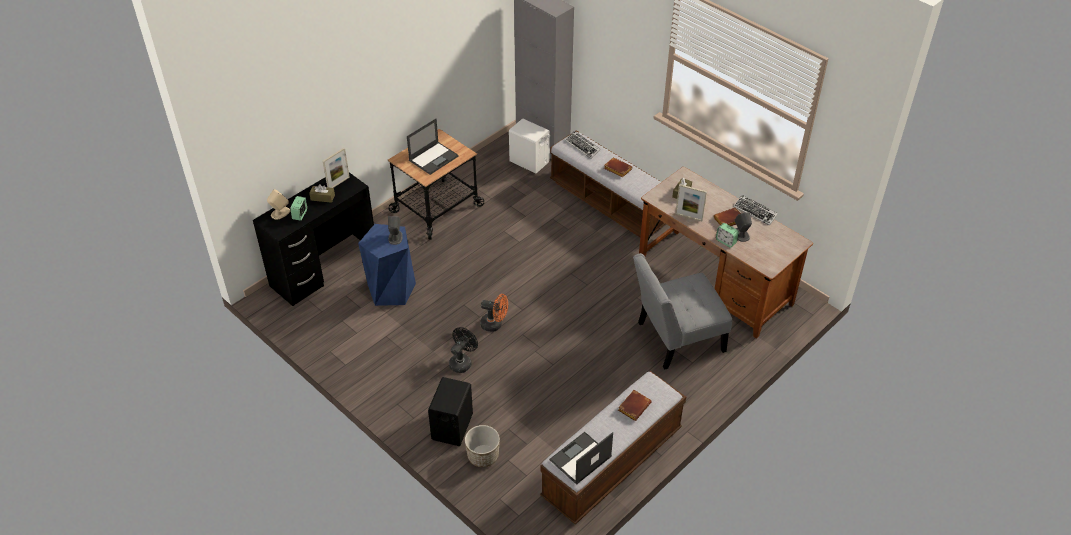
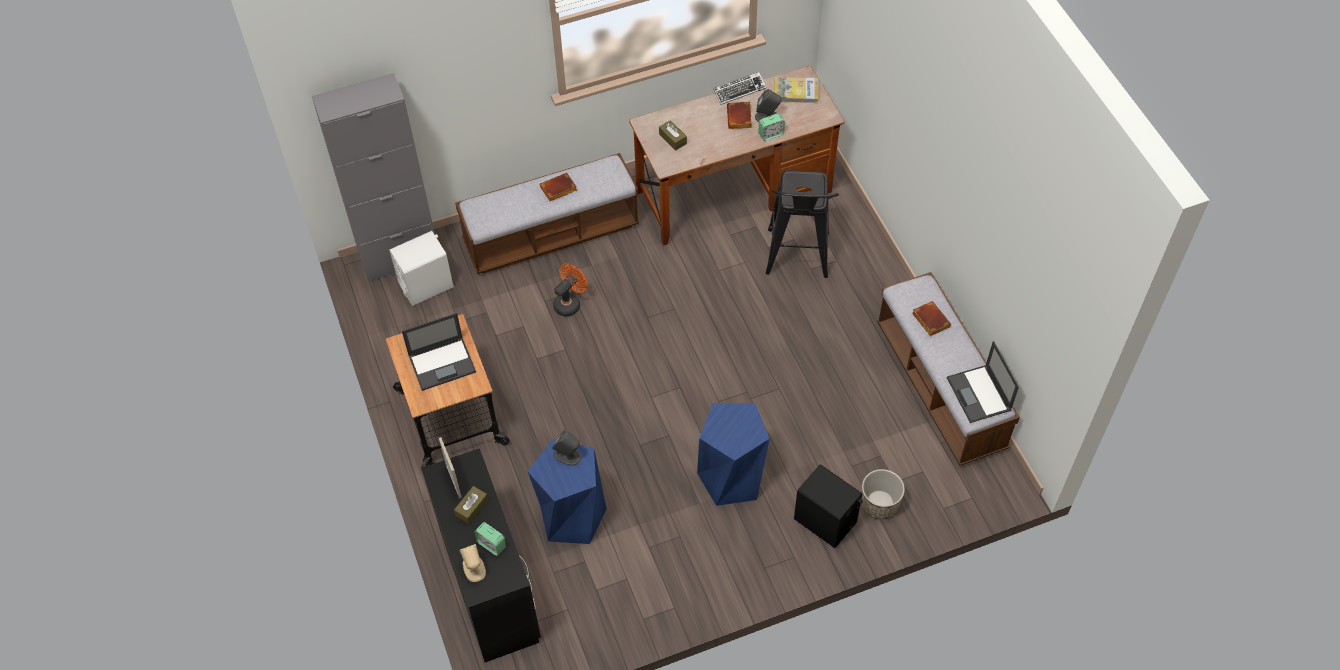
camera: 65 degrees left, 10 degrees up
laptop [407,119,459,175] -> laptop turned 90 degrees clockwise [402,313,476,391]
black fan [449,327,478,373] -> blue stool [697,403,770,506]
orange fan [480,294,508,332] -> orange fan moved to [553,263,588,317]
keyboard [565,131,601,159] -> none
grey chair [633,253,732,370] -> black stool [766,170,839,278]
picture frame [675,184,707,221] -> none
none -> book [774,77,818,103]

